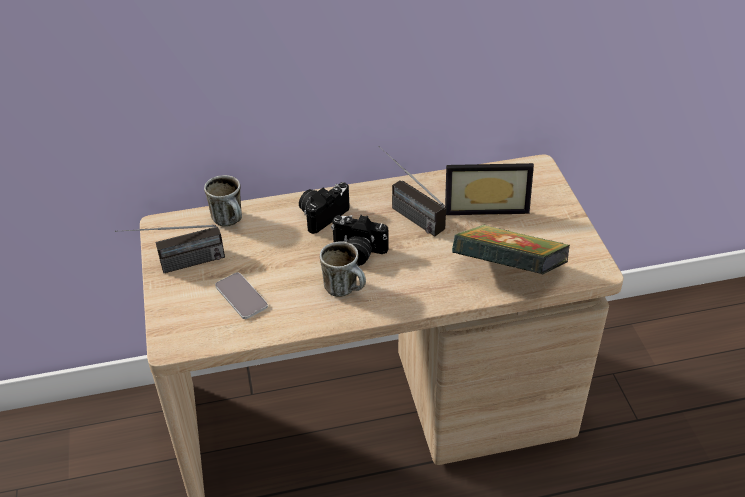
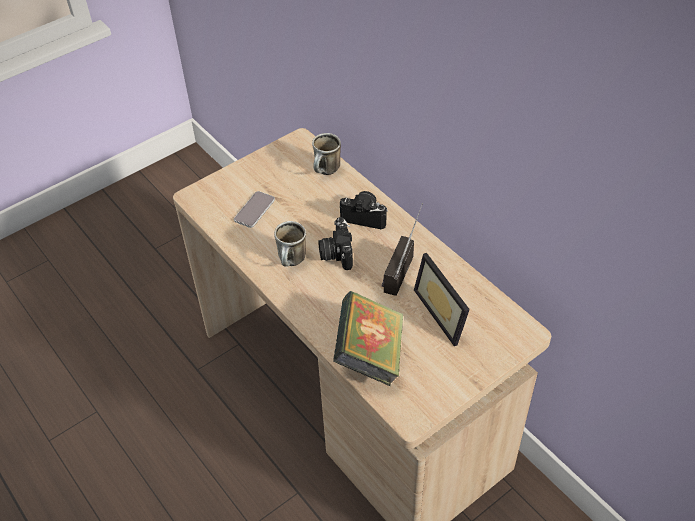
camera: 65 degrees right, 5 degrees up
radio [115,224,225,273] -> none

